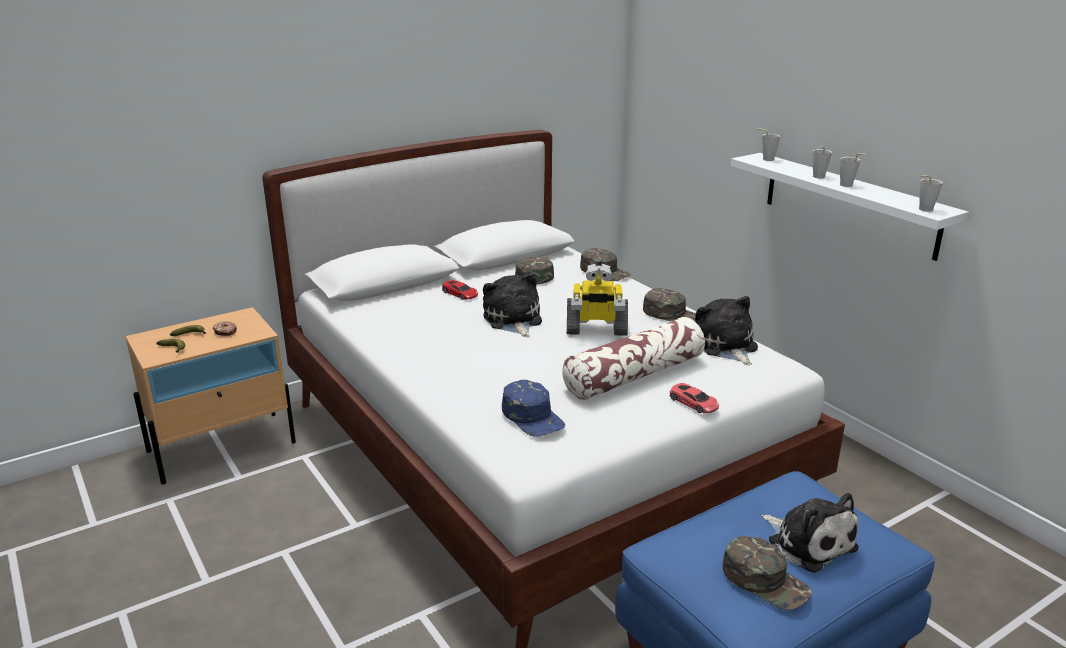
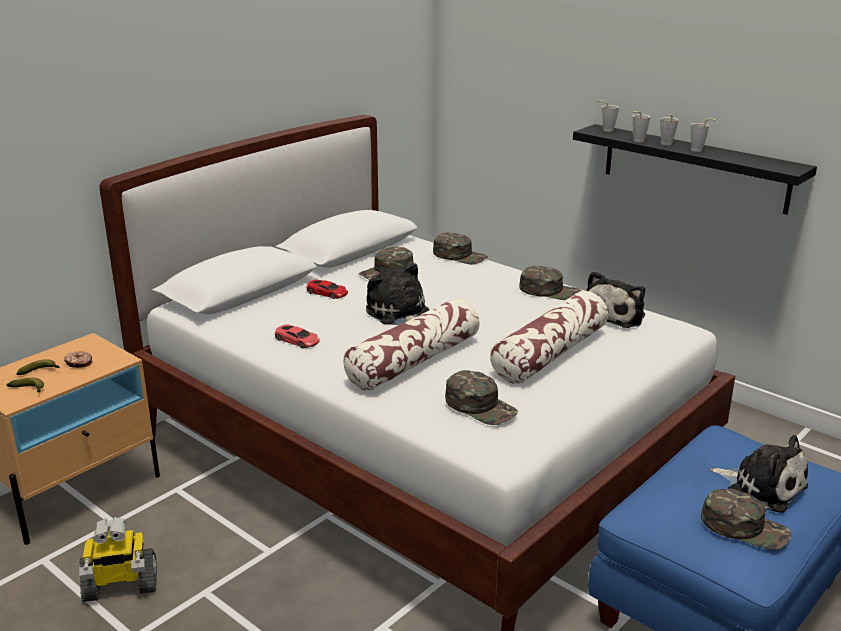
camera: 15 degrees left, 0 degrees up
blue cap [502,380,565,437] -> green cap [445,370,518,425]
toy robot [567,264,628,336] -> toy robot moved to [79,517,157,602]
red toy car [670,383,719,414] -> red toy car moved to [275,324,320,348]
plush toy [695,296,758,365] -> plush toy turned 120 degrees counterclockwise [586,271,645,328]
white shelf [731,153,969,261] -> black shelf [573,124,817,215]
grey cup [919,175,943,212] -> grey cup moved to [632,111,650,142]
none -> pillow [343,298,480,391]

